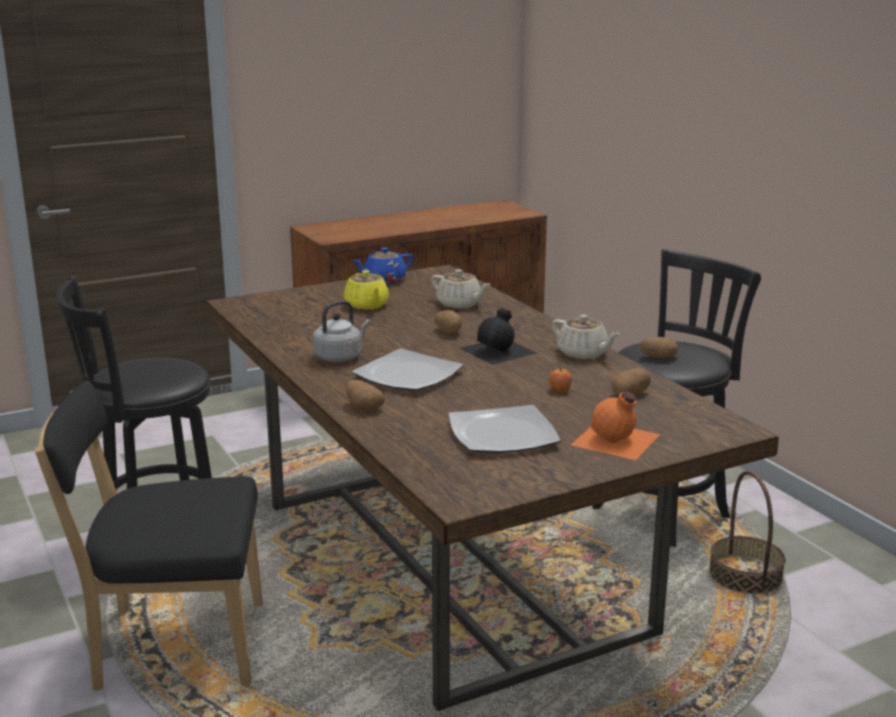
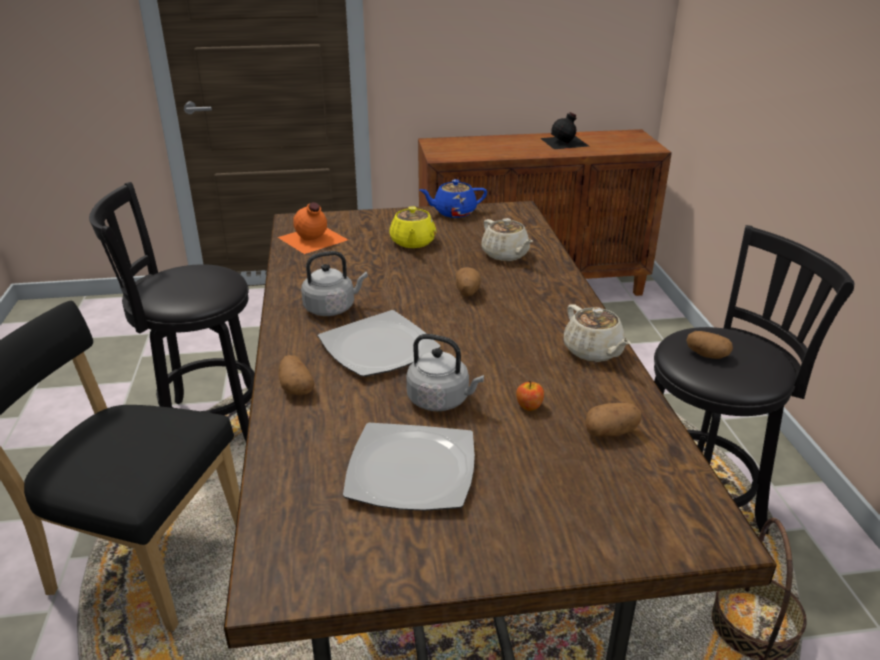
camera: 20 degrees right, 10 degrees up
black bottle [459,307,537,365] -> black bottle moved to [540,112,589,149]
orange bottle [571,391,660,460] -> orange bottle moved to [278,202,348,254]
none -> grey kettle [406,334,484,411]

